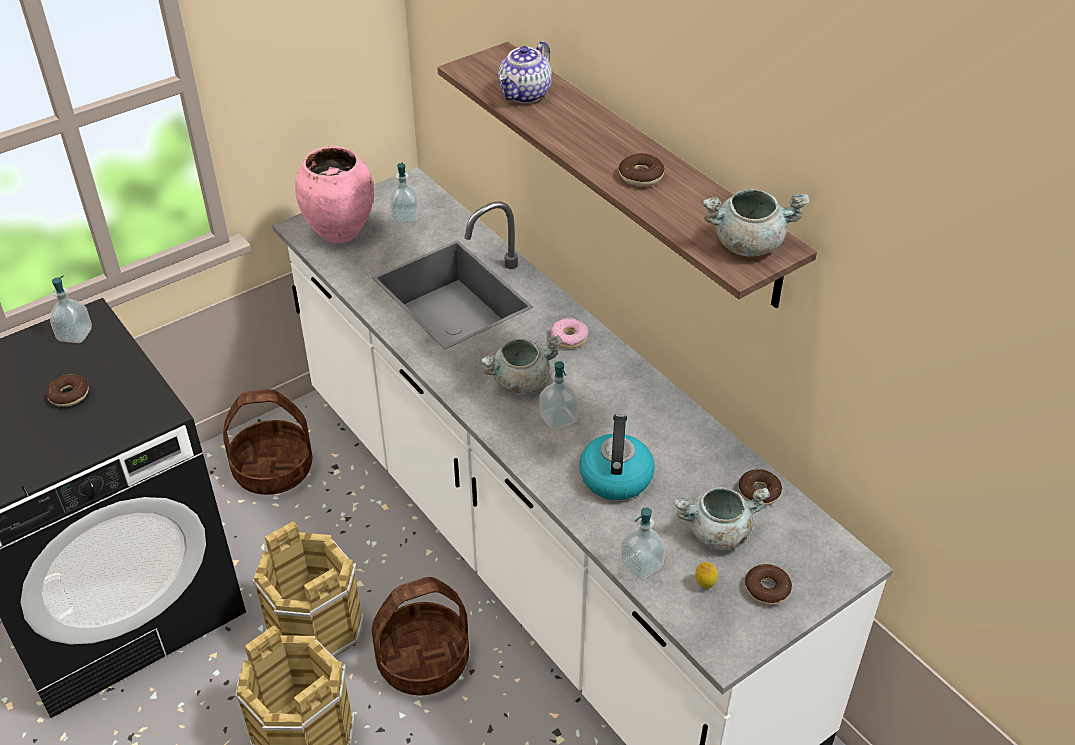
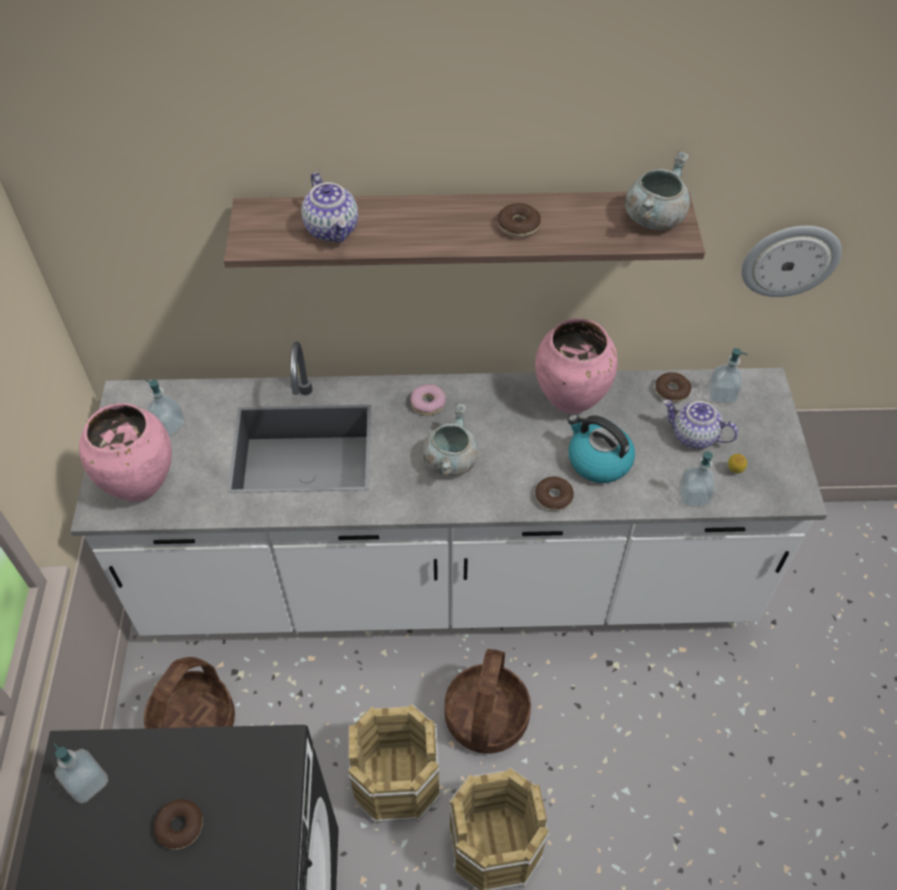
camera: 55 degrees left, 10 degrees up
soap dispenser [540,361,578,430] -> soap dispenser moved to [709,348,748,404]
grey cooking pot [674,487,770,550] -> teapot [663,400,738,449]
donut [745,564,792,605] -> donut moved to [535,477,574,511]
none -> pink vase [535,318,617,414]
none -> wall clock [741,226,842,297]

